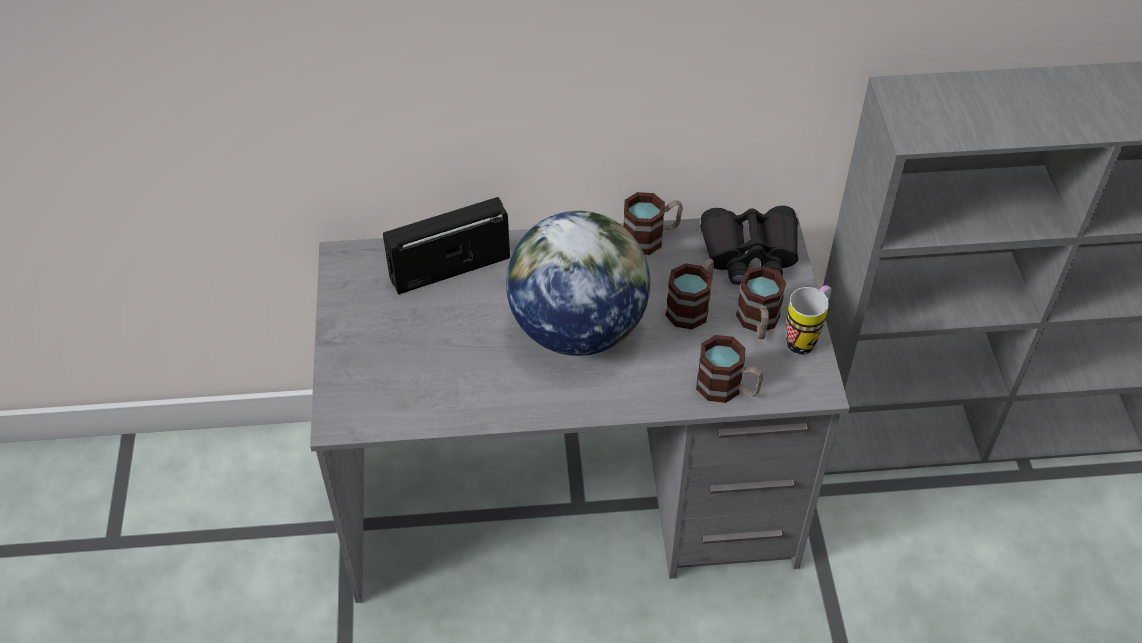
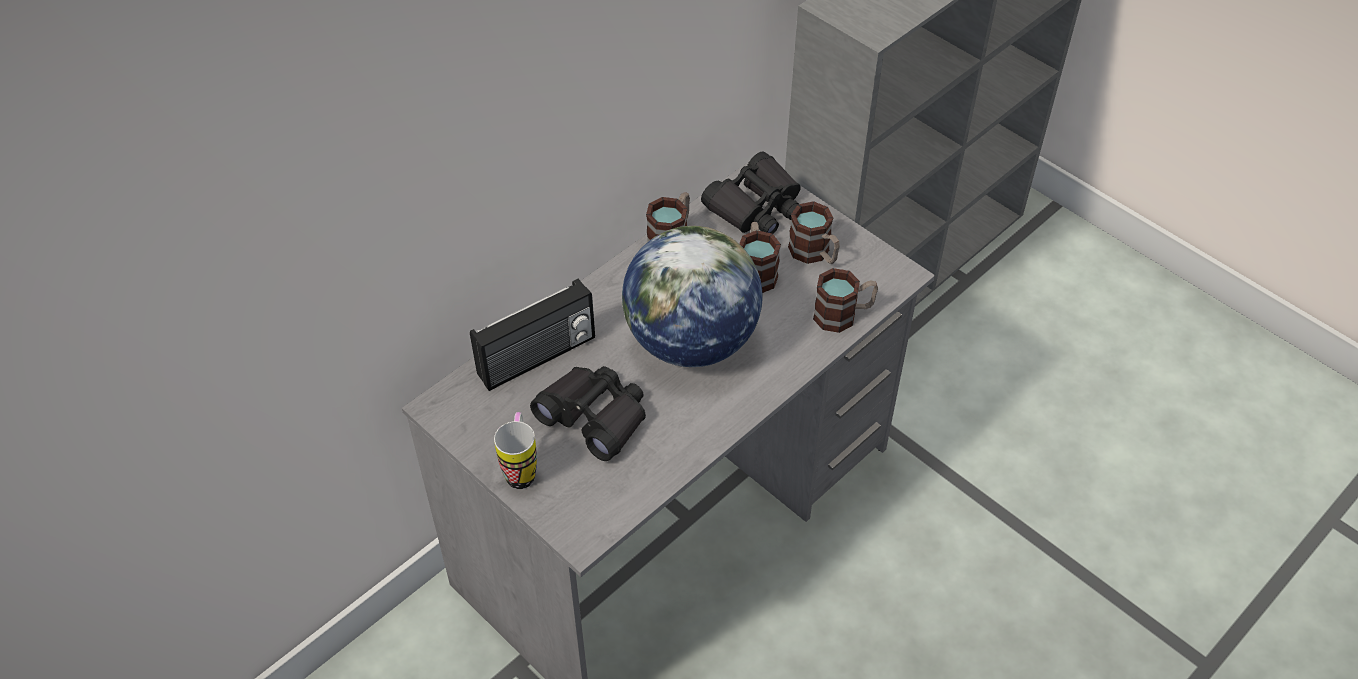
camera: 40 degrees left, 0 degrees up
radio [383,197,510,295] -> radio turned 150 degrees counterclockwise [470,279,595,391]
mug [786,285,831,355] -> mug moved to [494,412,537,489]
none -> black binoculars [530,366,646,461]

